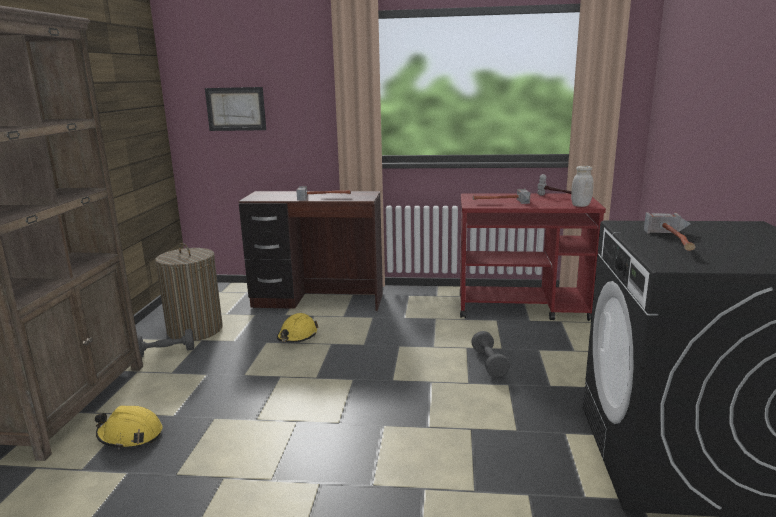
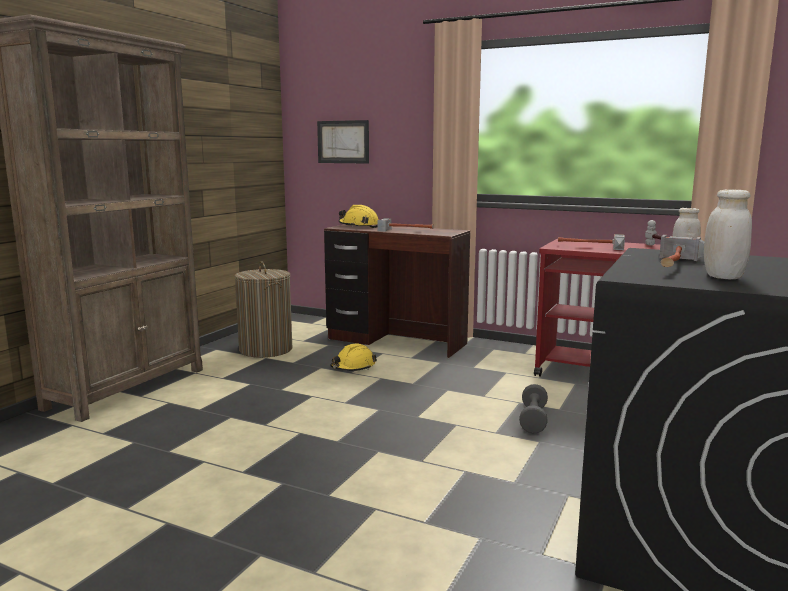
camera: 20 degrees right, 5 degrees down
yellow hard hat [95,406,162,450] -> yellow hard hat moved to [339,205,379,228]
grey dumbbell [137,329,194,357] -> none
none -> white jar [704,189,752,279]

